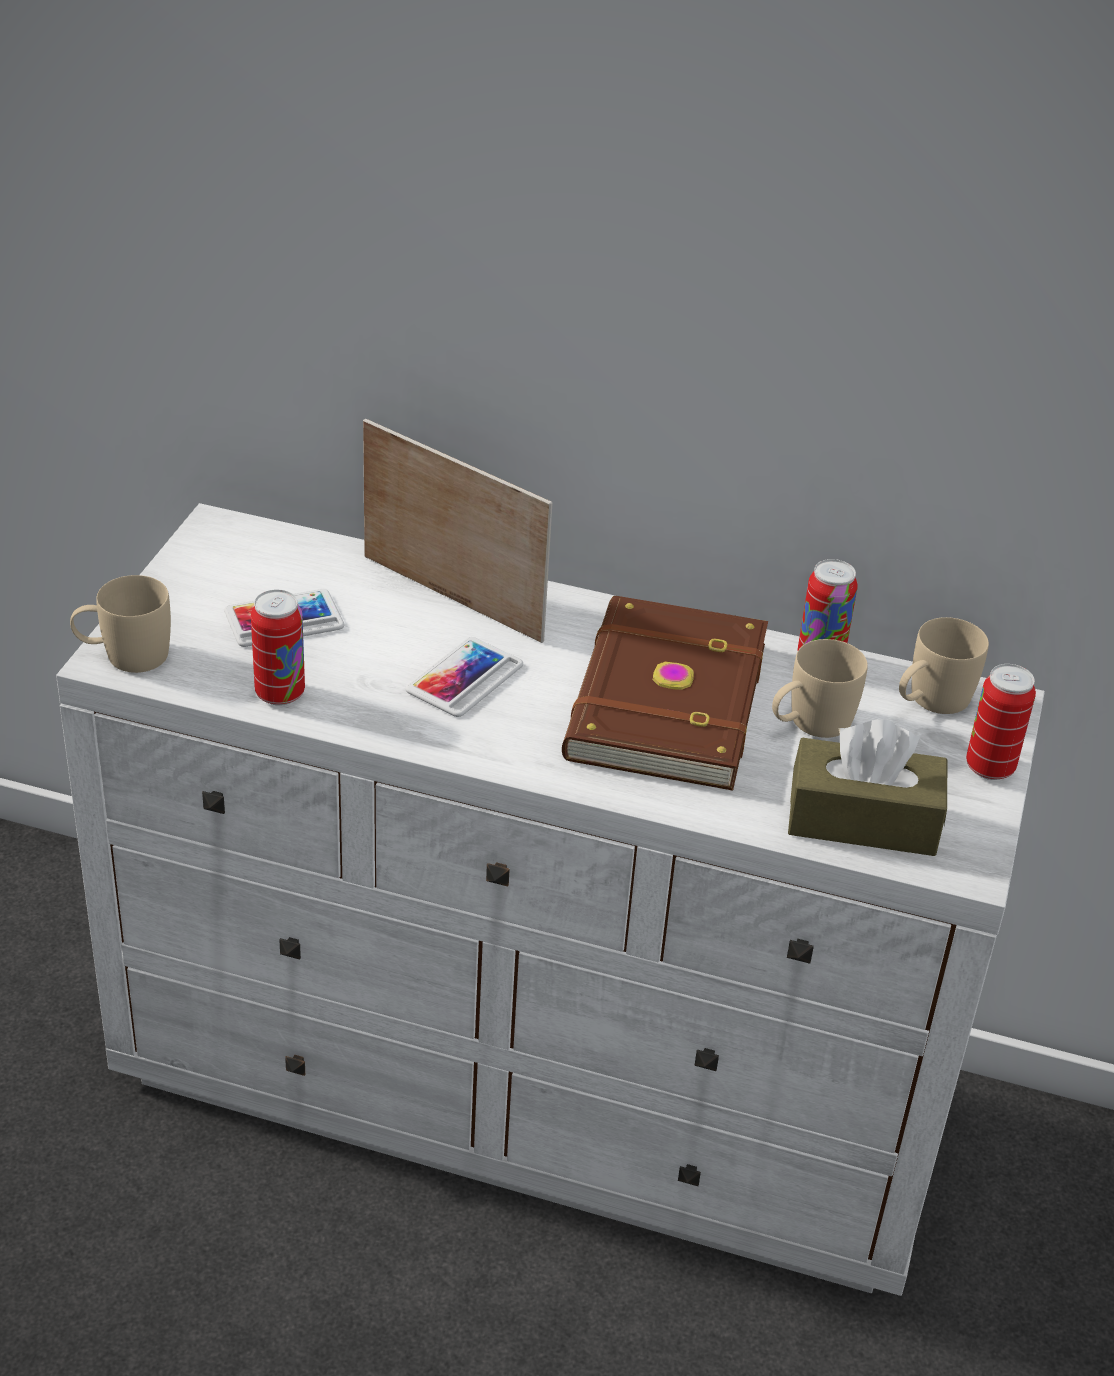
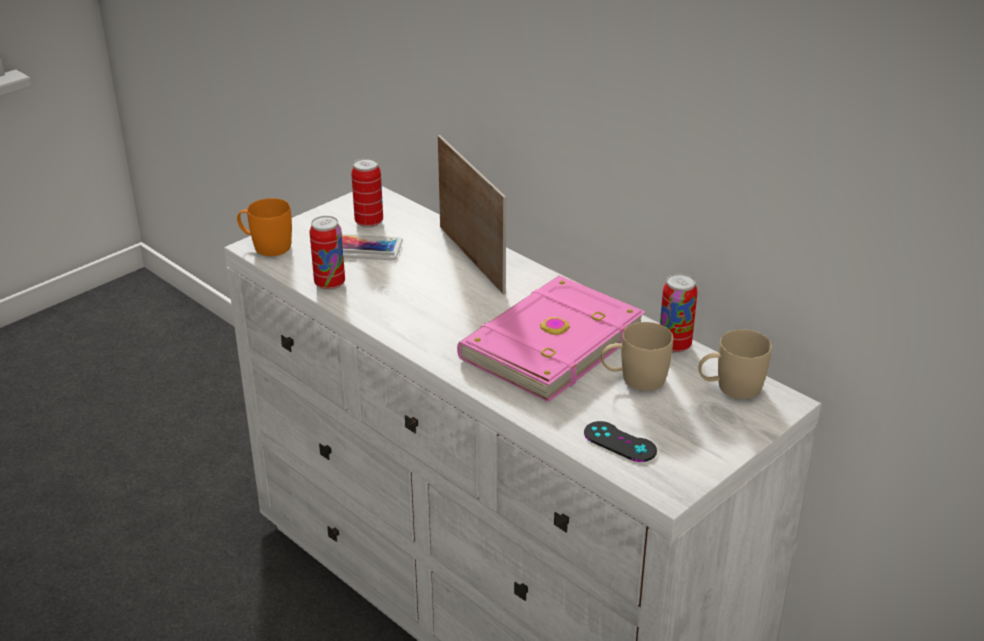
camera: 30 degrees right, 5 degrees down
beige mug [70,575,171,673] -> orange mug [237,198,292,256]
phone [406,637,523,717] -> none
brown book [562,596,768,791] -> pink book [457,276,646,402]
brown tissue box [788,719,947,856] -> black game controller [584,421,657,462]
can [966,664,1036,780] -> can moved to [351,158,383,228]

